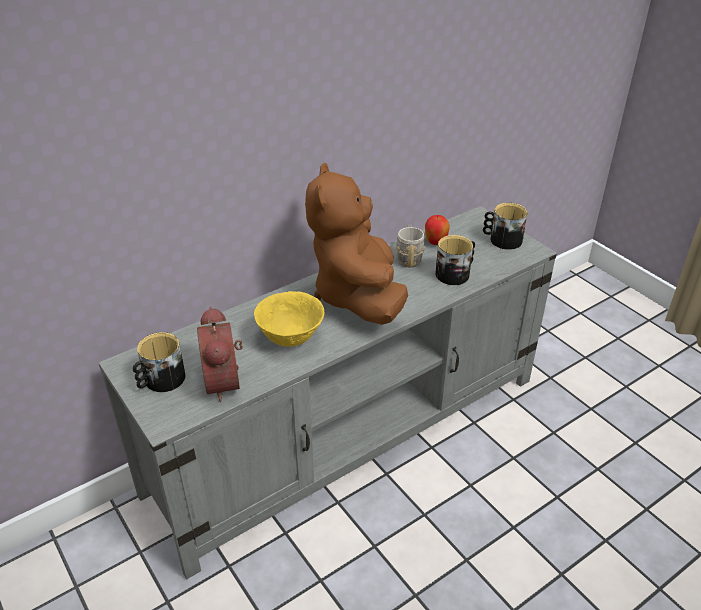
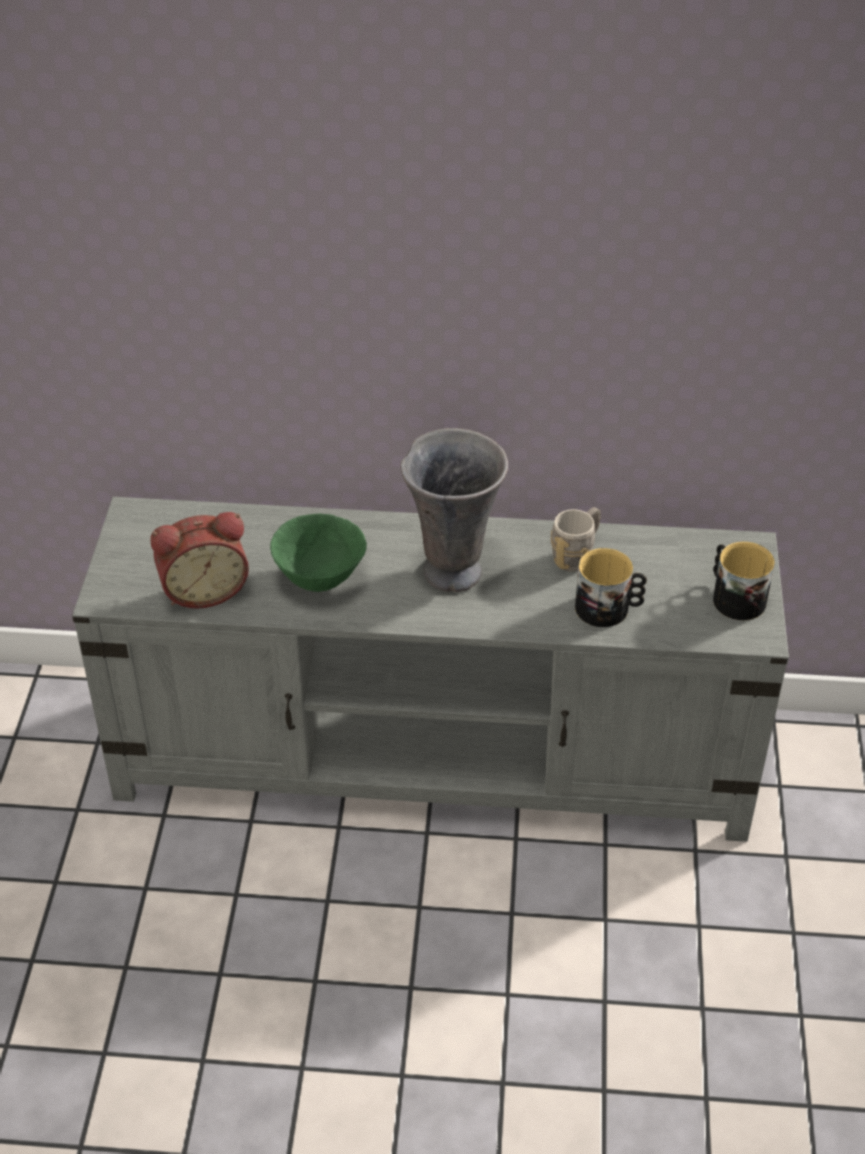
camera: 40 degrees right, 5 degrees up
mug [133,332,186,392] -> none
alarm clock [197,306,243,402] -> alarm clock turned 135 degrees counterclockwise [150,512,249,609]
yellow bowl [254,291,324,347] -> green bowl [270,514,367,592]
brown plush toy [305,163,408,325] -> grey vase [400,428,508,592]
apple [425,215,450,245] -> none

